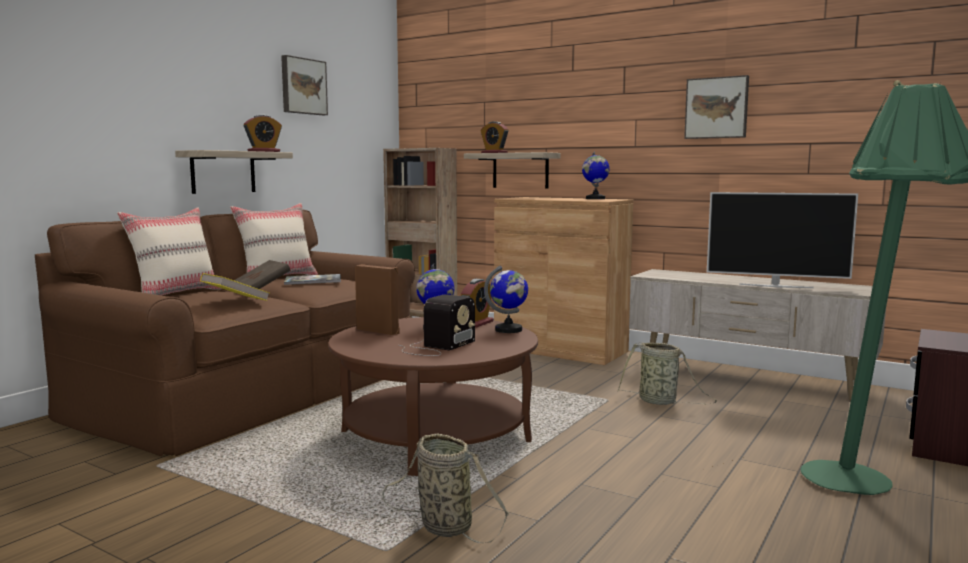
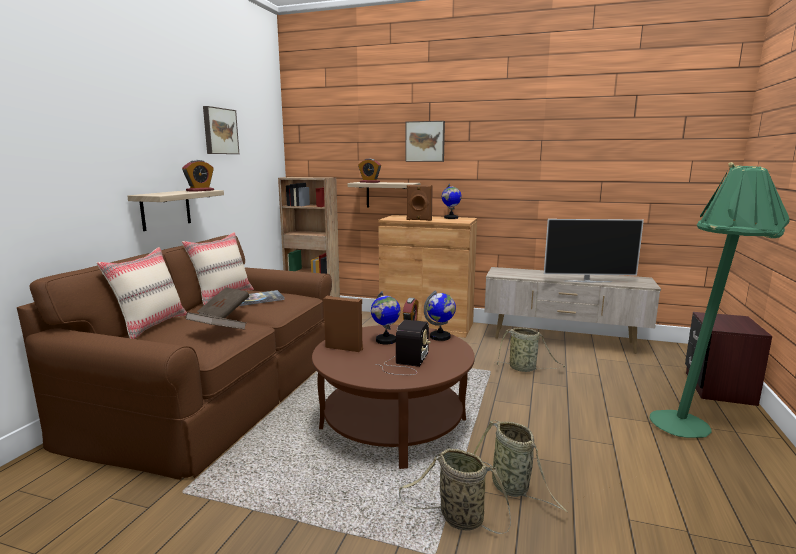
camera: 15 degrees left, 5 degrees up
yellow book [200,273,269,301] -> brown book [186,312,246,330]
picture [684,75,749,139] -> picture moved to [405,121,445,162]
none -> brown speaker [407,185,433,221]
none -> basket [473,420,568,512]

